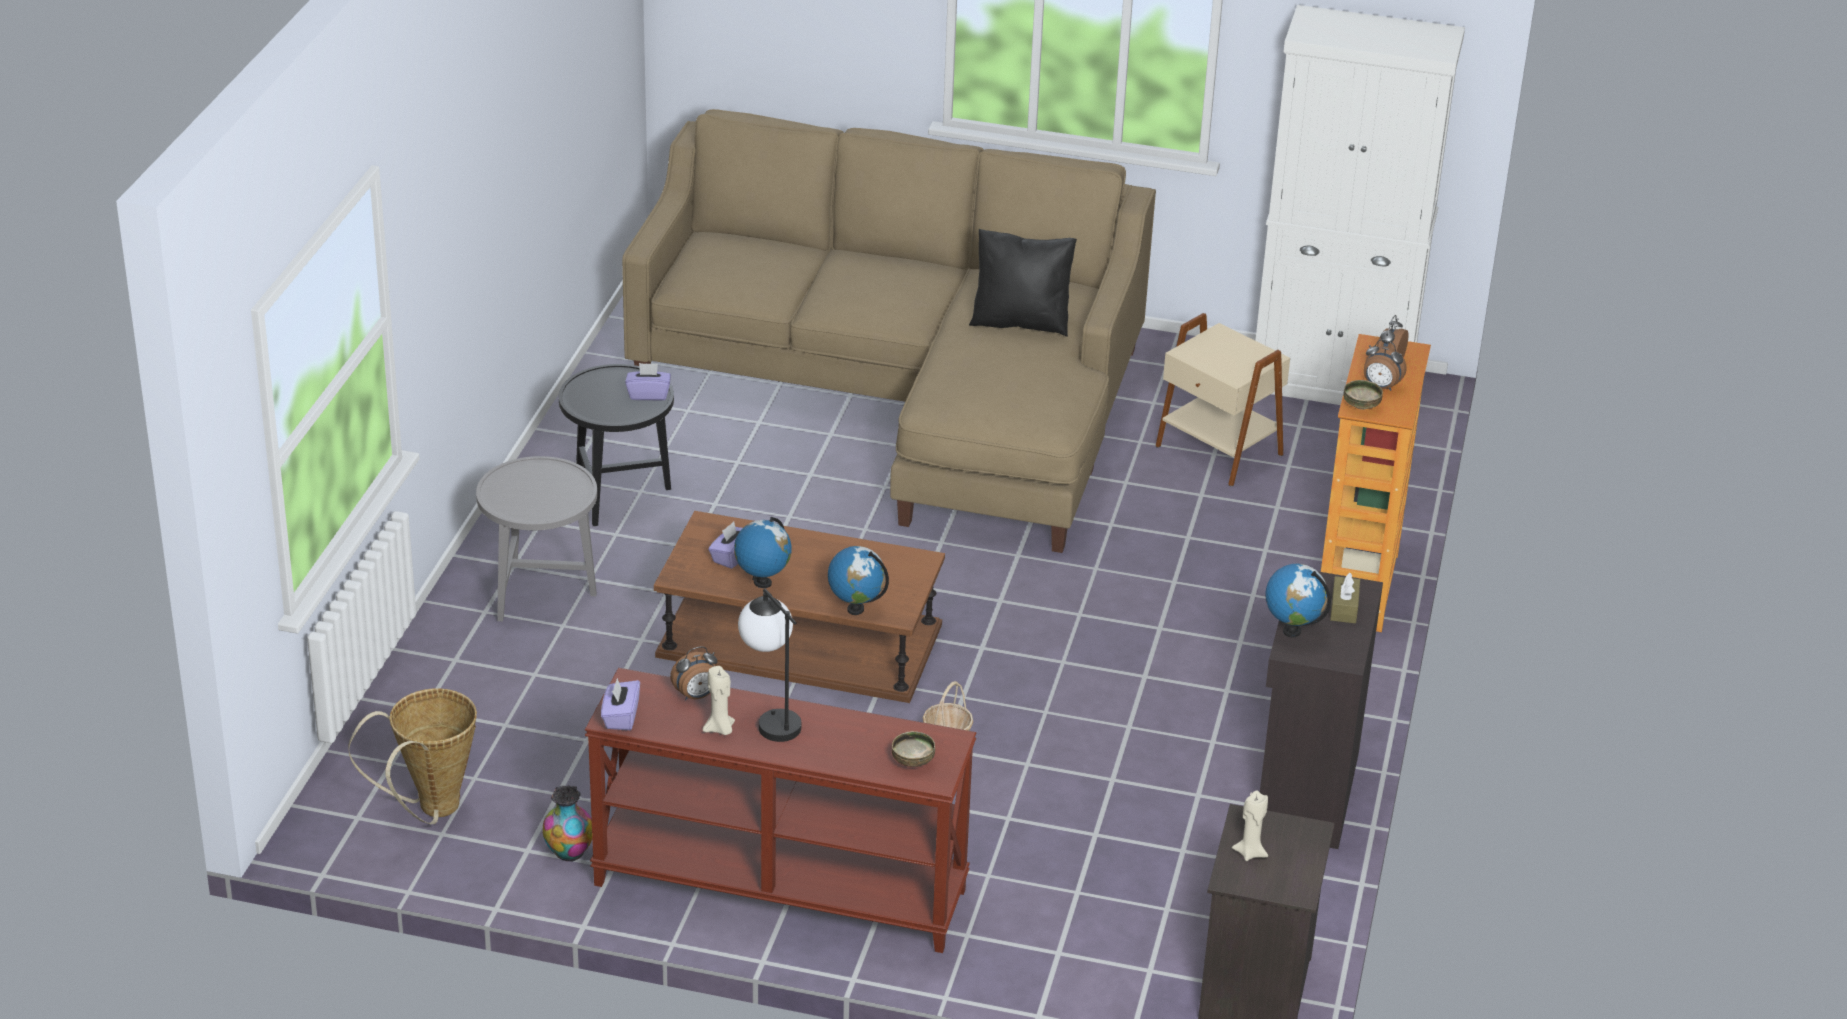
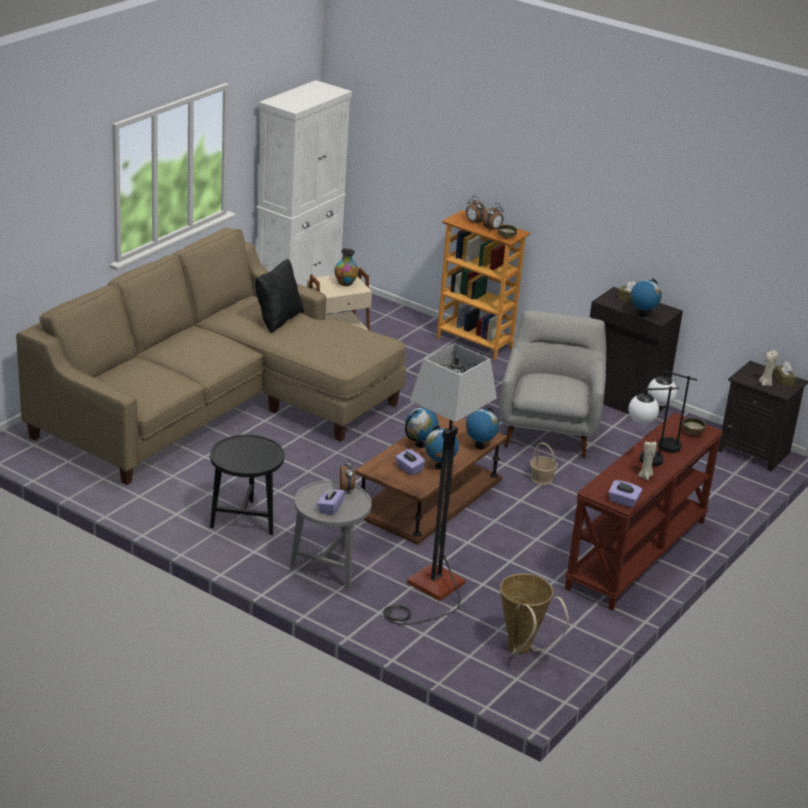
camera: 70 degrees left, 5 degrees down
vase [542,785,592,862] -> vase moved to [335,248,358,286]
purple tissue box [625,363,671,401] -> purple tissue box moved to [317,485,345,516]
alarm clock [670,646,718,700] -> alarm clock moved to [340,459,355,494]
none -> floor lamp [383,343,497,625]
none -> globe [405,408,438,448]
none -> grey armchair [499,311,606,458]
none -> table lamp [648,371,698,453]
none -> brown tissue box [774,362,796,387]

